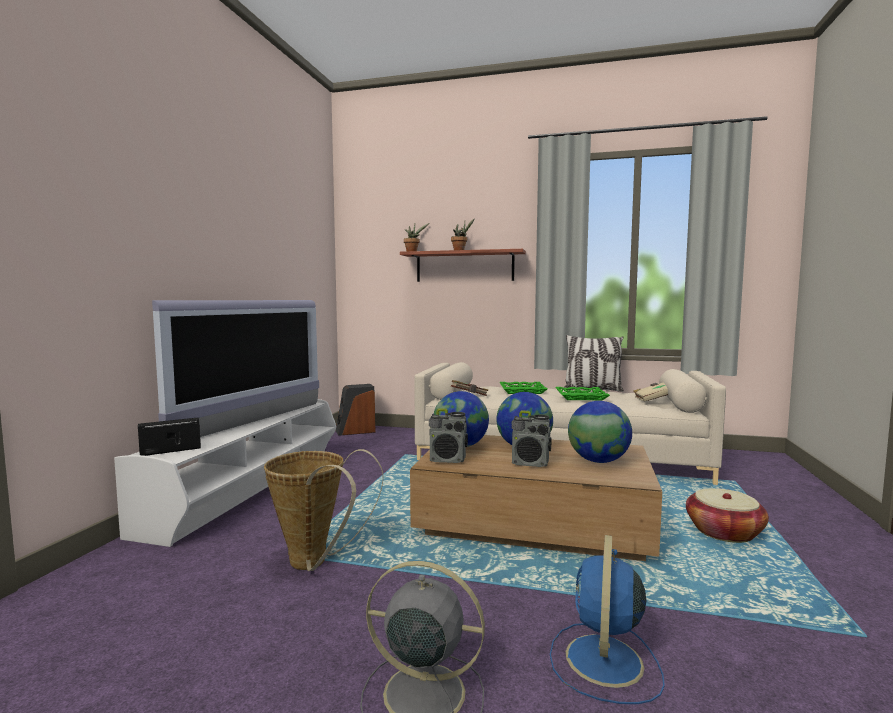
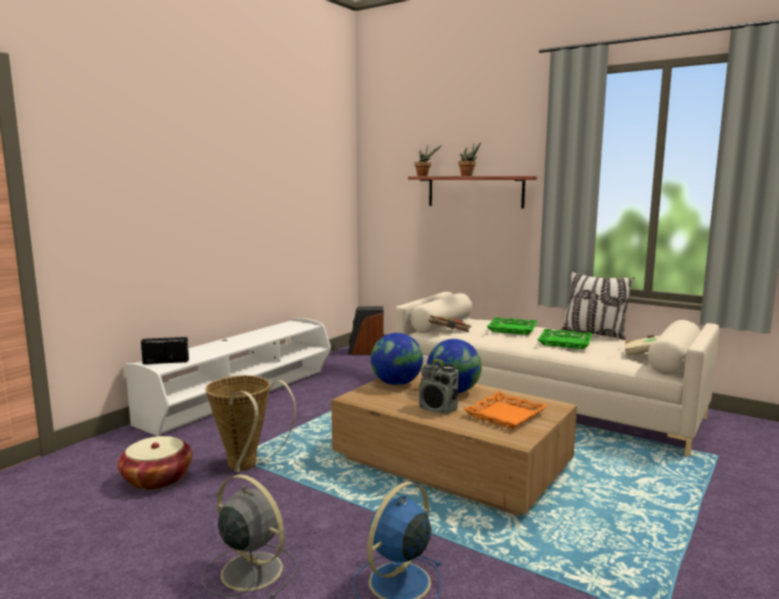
camera: 20 degrees right, 5 degrees up
television [152,300,319,437] -> none
radio [429,408,468,463] -> none
globe [568,401,632,463] -> orange tray [464,392,548,429]
basket [686,488,769,543] -> basket moved to [117,436,193,490]

